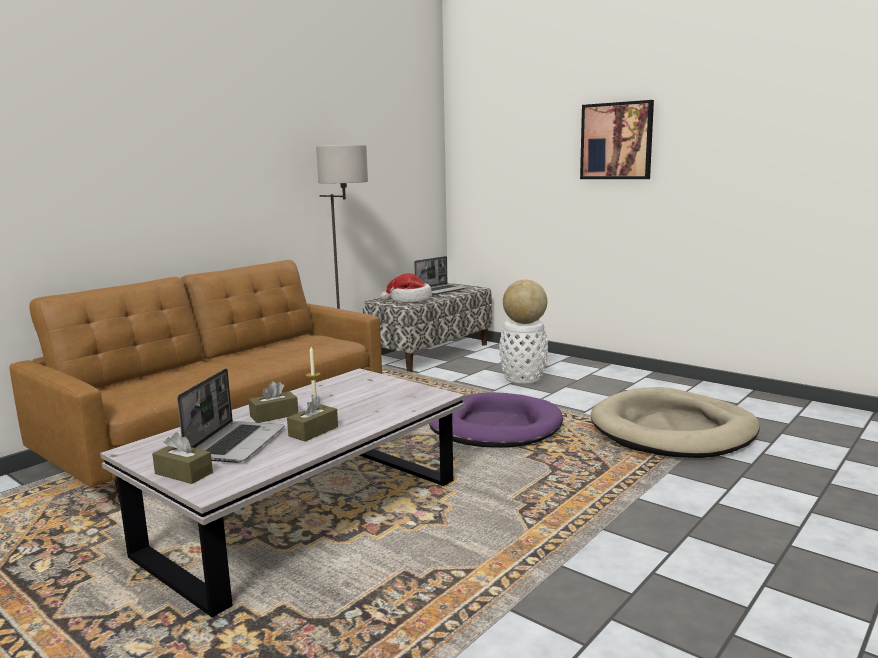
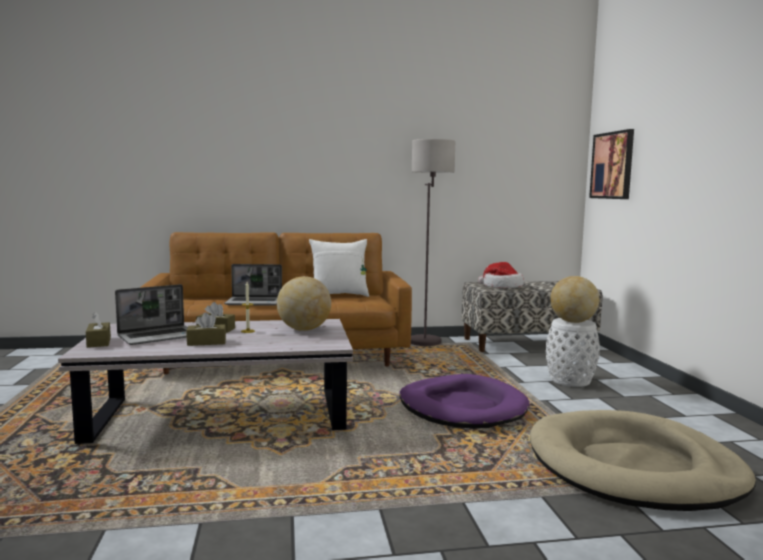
camera: 40 degrees right, 5 degrees down
laptop [414,256,467,295] -> laptop moved to [224,264,282,306]
picture [580,100,654,179] -> picture moved to [589,129,634,199]
none -> globe [277,276,331,331]
none -> white pillow [309,239,369,297]

